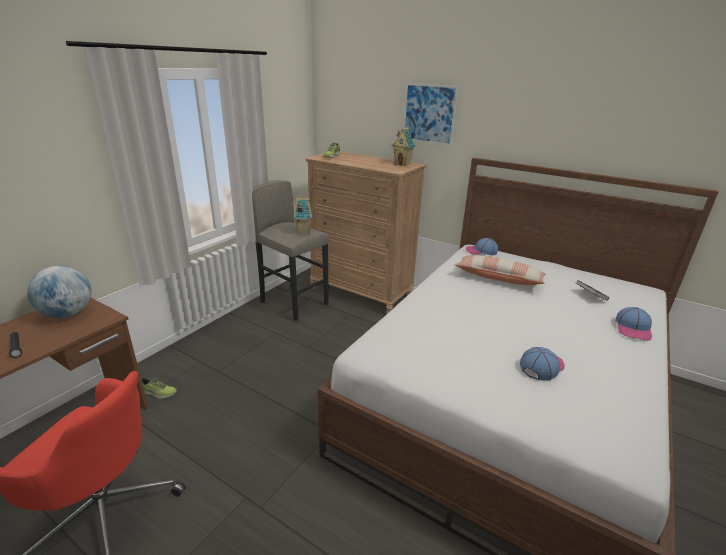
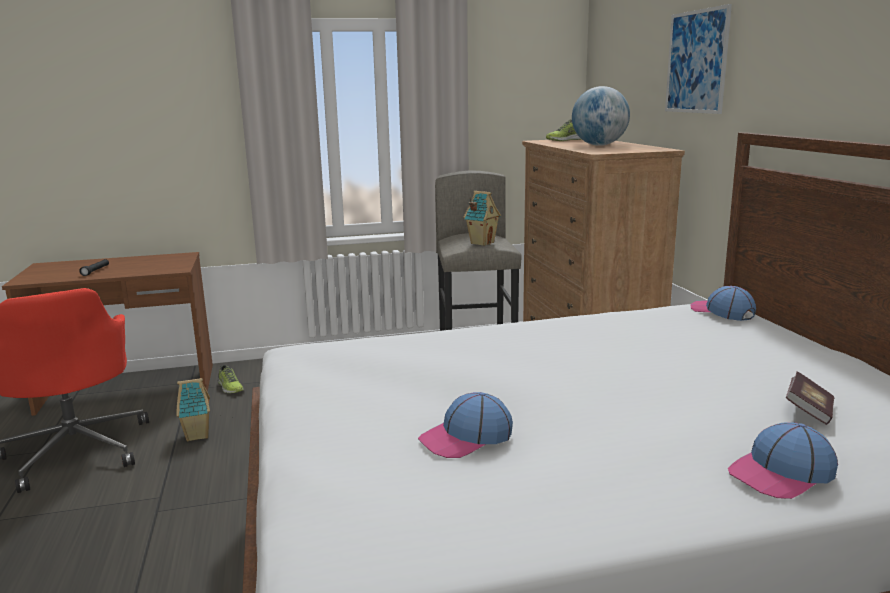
camera: 45 degrees right, 10 degrees down
globe [27,265,91,318] -> globe moved to [572,86,630,146]
toy house [391,127,416,166] -> toy house moved to [176,378,210,441]
pillow [455,255,545,285] -> none
cap [520,347,565,380] -> cap turned 150 degrees clockwise [418,392,513,458]

